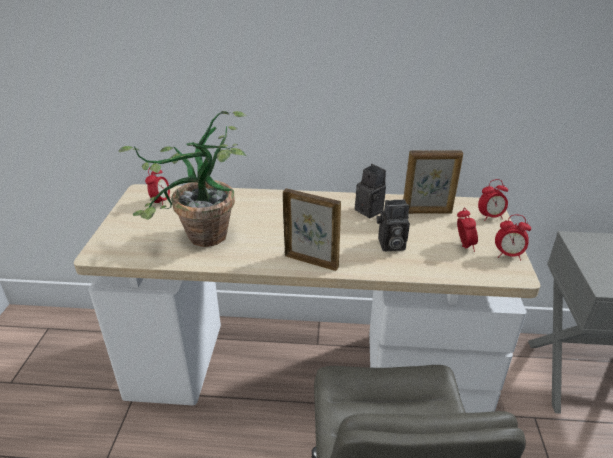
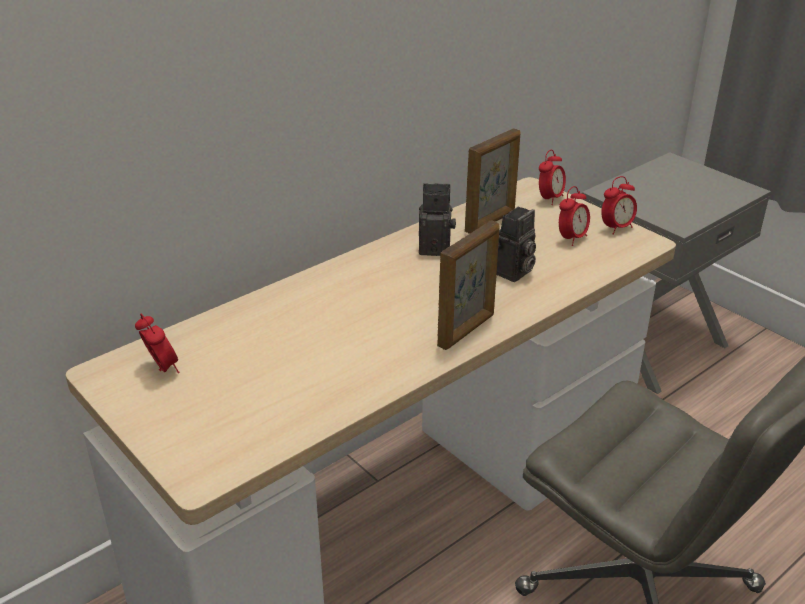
camera: 45 degrees left, 0 degrees up
potted plant [118,111,247,247] -> none
picture frame [283,188,341,271] -> picture frame turned 150 degrees clockwise [437,221,500,350]
alarm clock [457,207,478,252] -> alarm clock turned 90 degrees clockwise [559,186,590,246]

